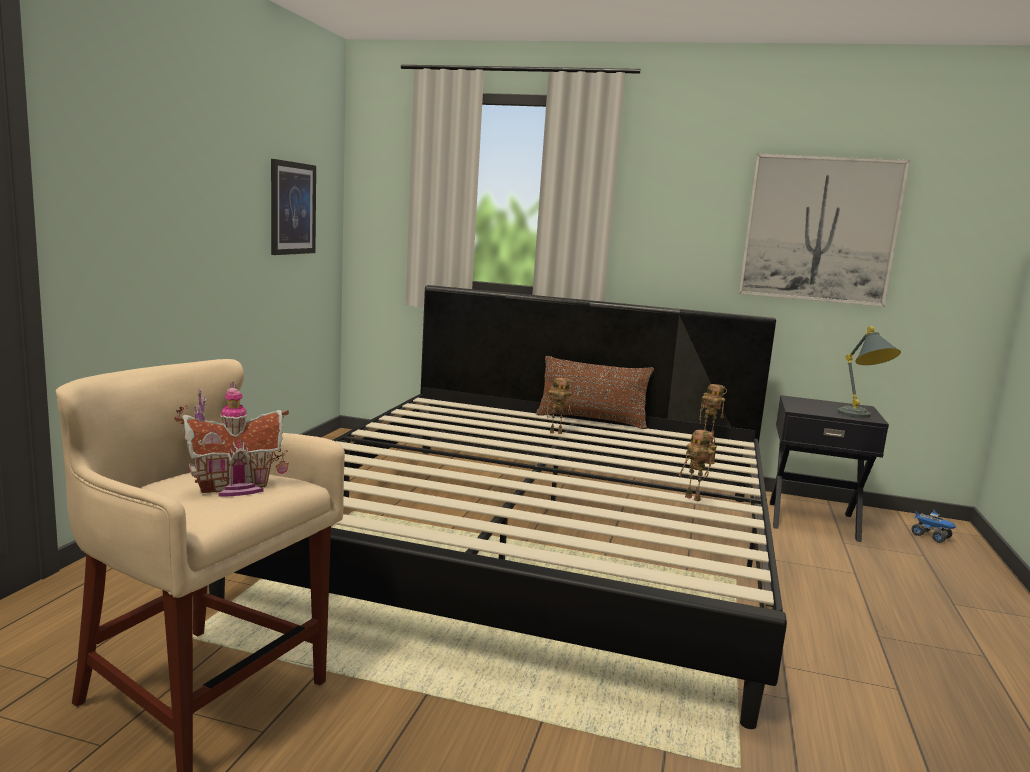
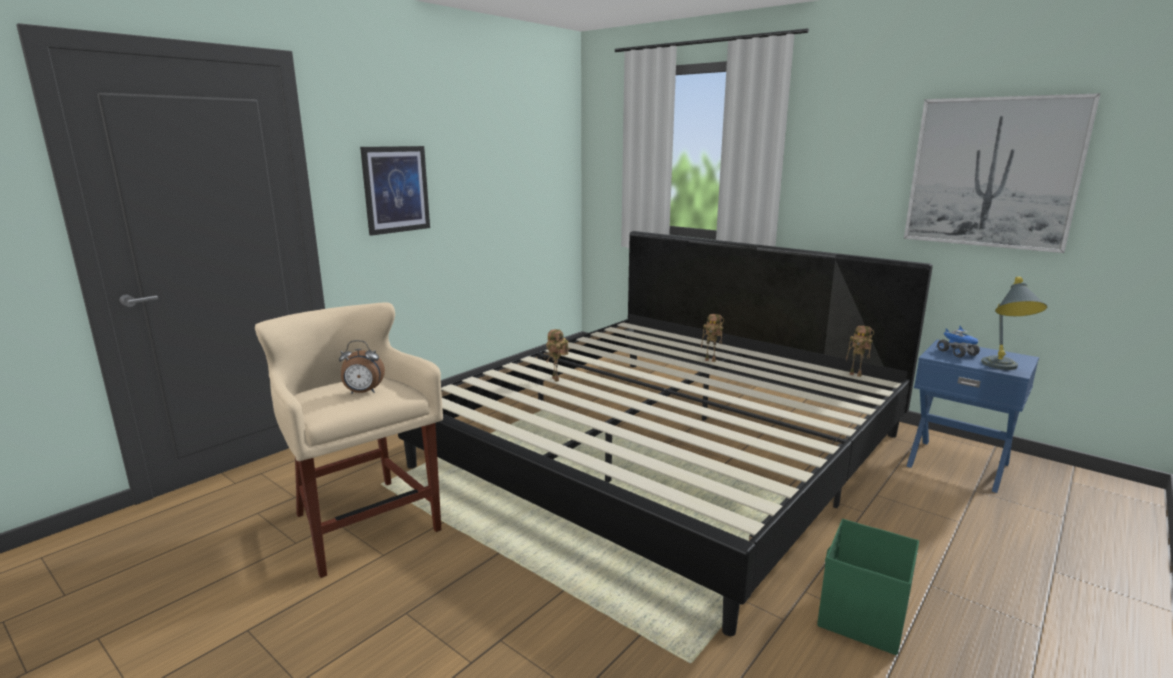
camera: 25 degrees right, 5 degrees up
toy house [174,382,289,496] -> alarm clock [339,340,385,394]
picture [271,159,316,255] -> picture moved to [360,146,430,236]
brown pillow [536,356,654,429] -> none
toy robot [679,430,717,502] -> toy robot moved to [545,329,569,382]
black nightstand [770,395,889,542] -> blue nightstand [906,339,1039,493]
toy truck [911,509,956,543] -> toy truck moved to [937,326,980,358]
none -> green storage box [817,519,919,655]

